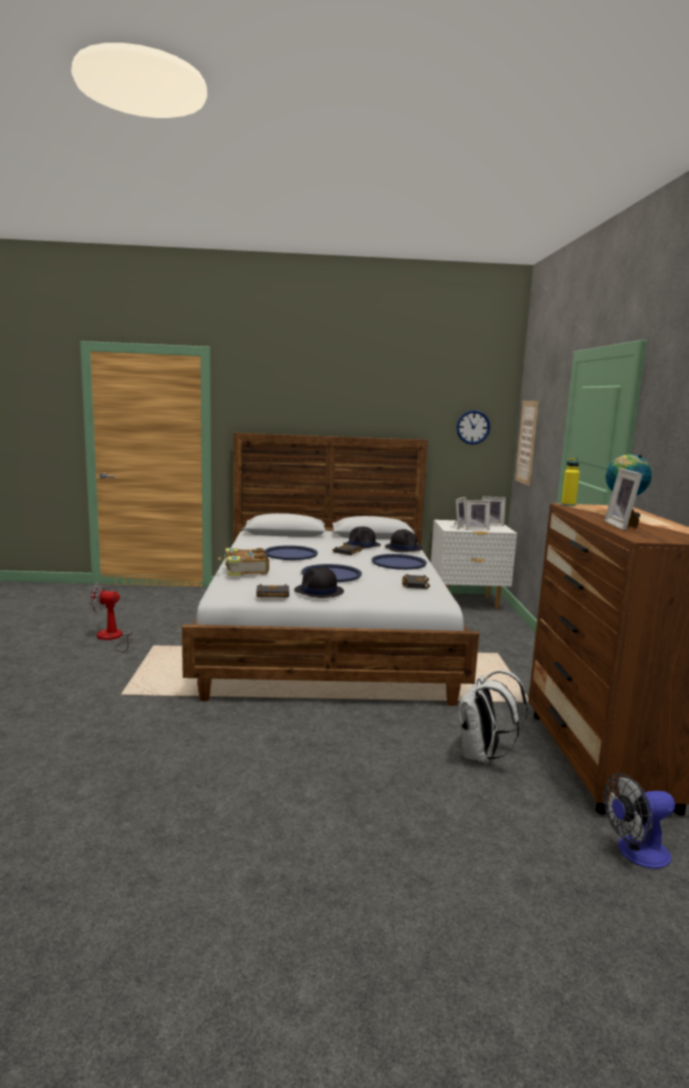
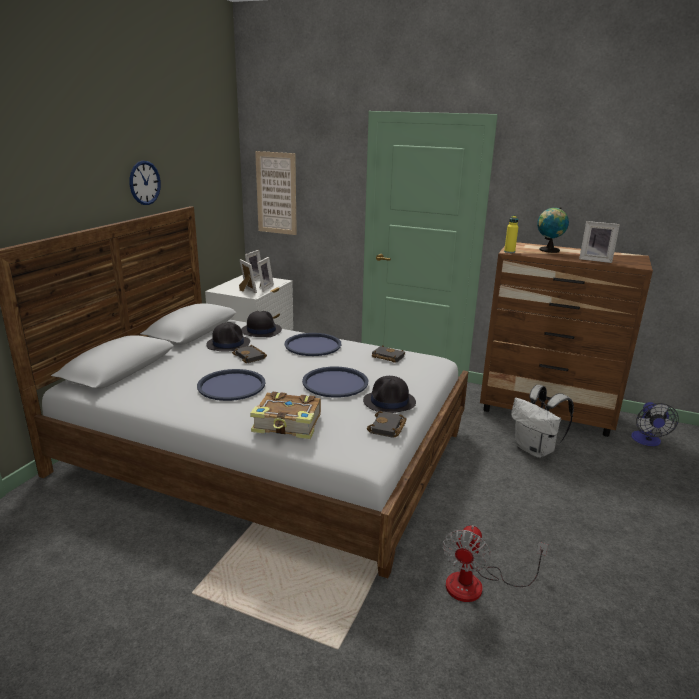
camera: 65 degrees left, 10 degrees up
fan [89,582,134,652] -> fan moved to [442,525,548,602]
wall clock [456,410,490,445] -> wall clock moved to [130,161,161,205]

